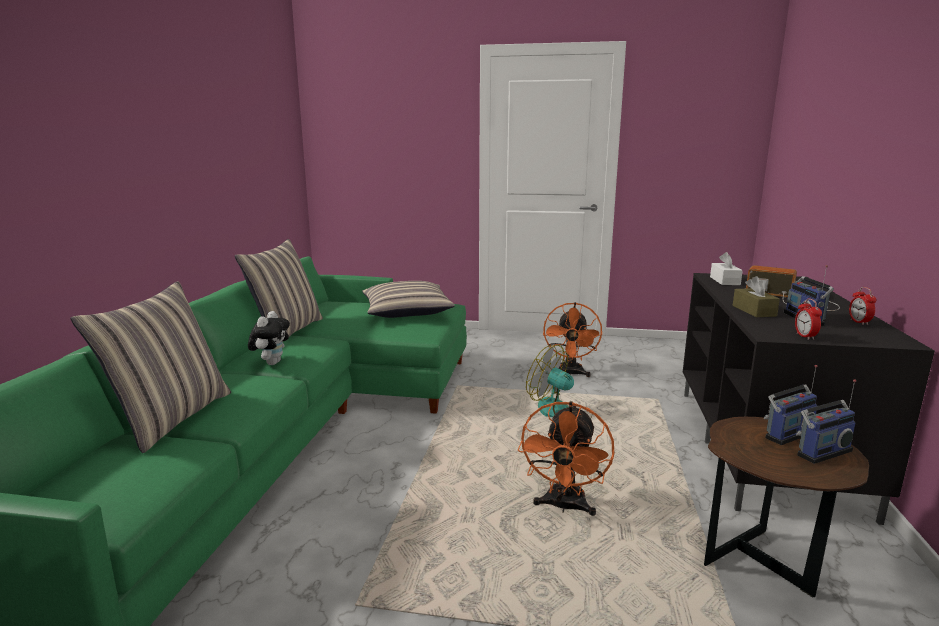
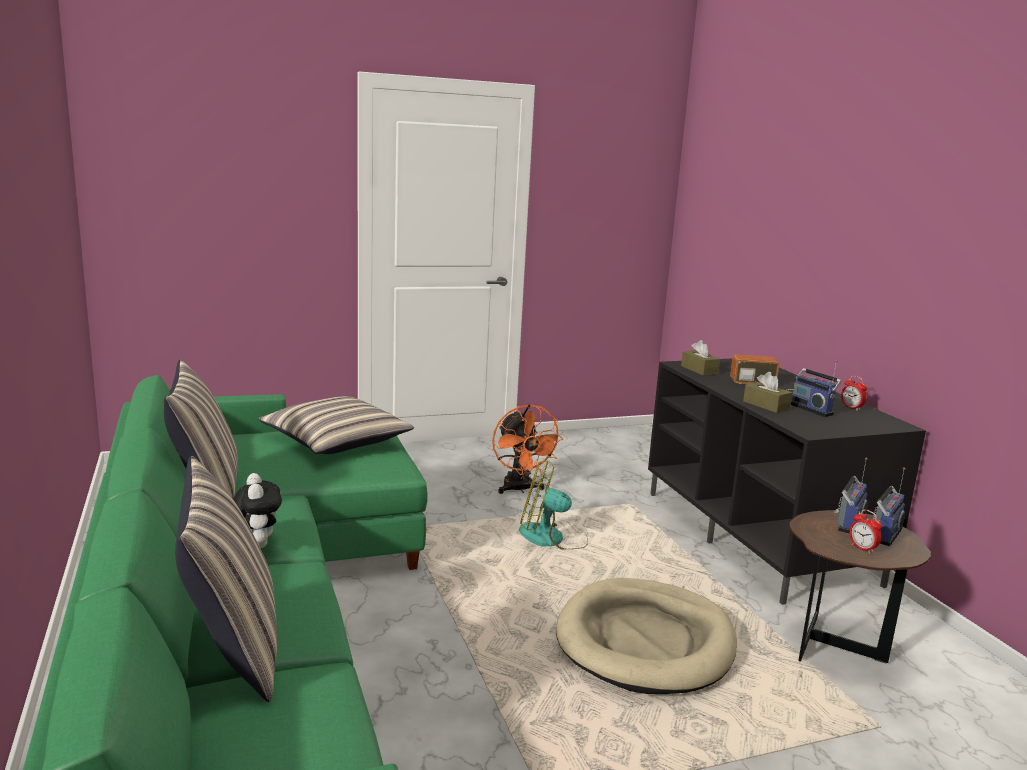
camera: 30 degrees left, 0 degrees up
orange fan [518,401,614,516] -> beige dog bed [556,578,737,694]
white tissue box [710,252,743,285] -> brown tissue box [681,340,720,376]
alarm clock [795,298,822,340] -> alarm clock moved to [850,509,882,554]

